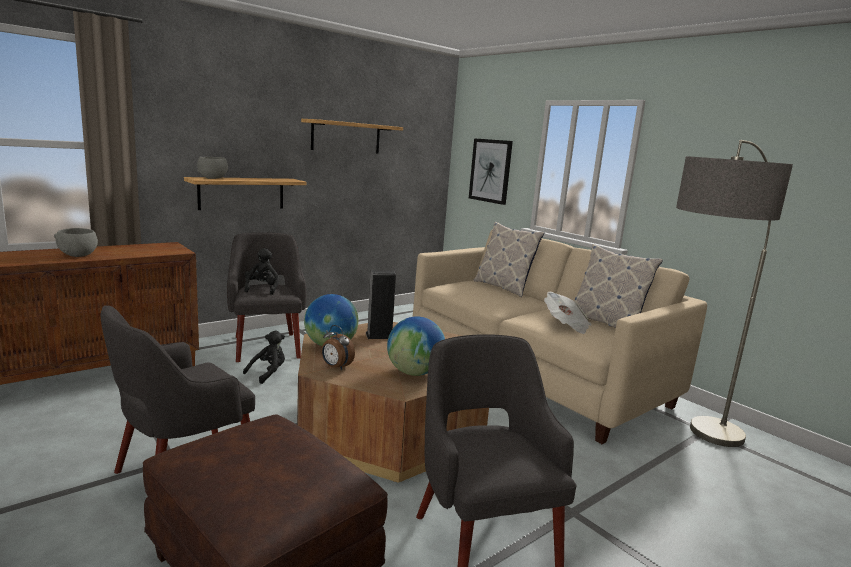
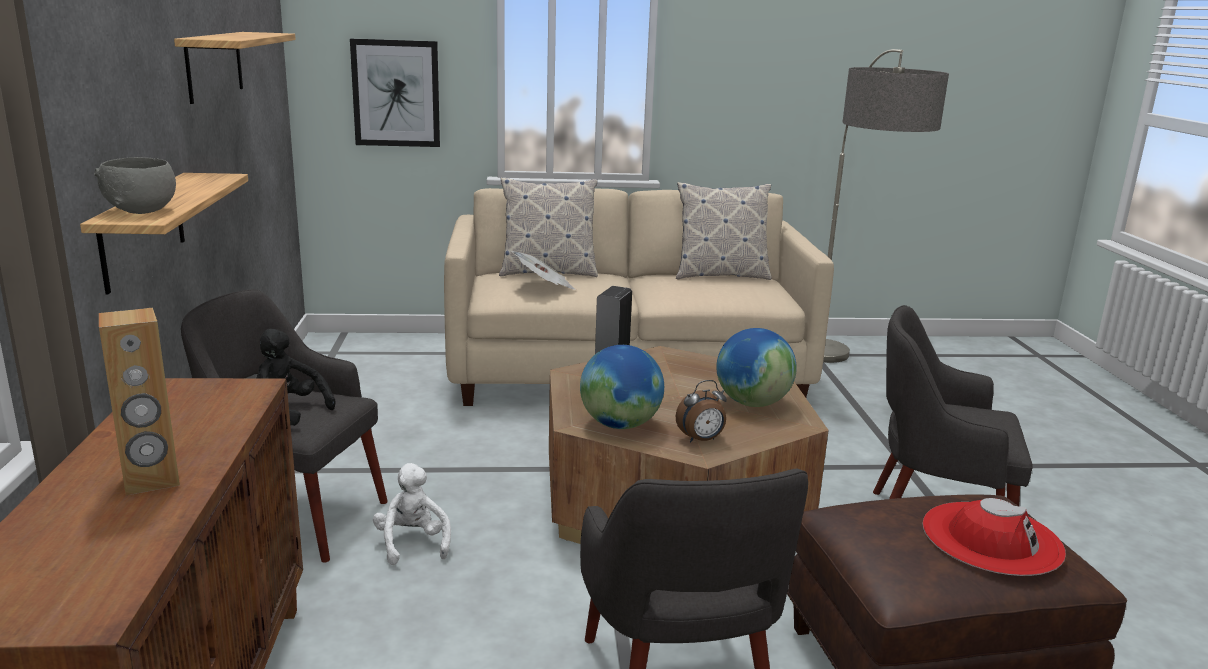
camera: 55 degrees left, 5 degrees up
grey bowl [54,228,98,257] -> brown speaker [99,308,180,495]
black plush toy [243,331,285,384] -> white plush toy [373,463,451,565]
newspaper [544,292,592,334] -> newspaper moved to [511,251,576,290]
none -> red hat [922,498,1066,576]

